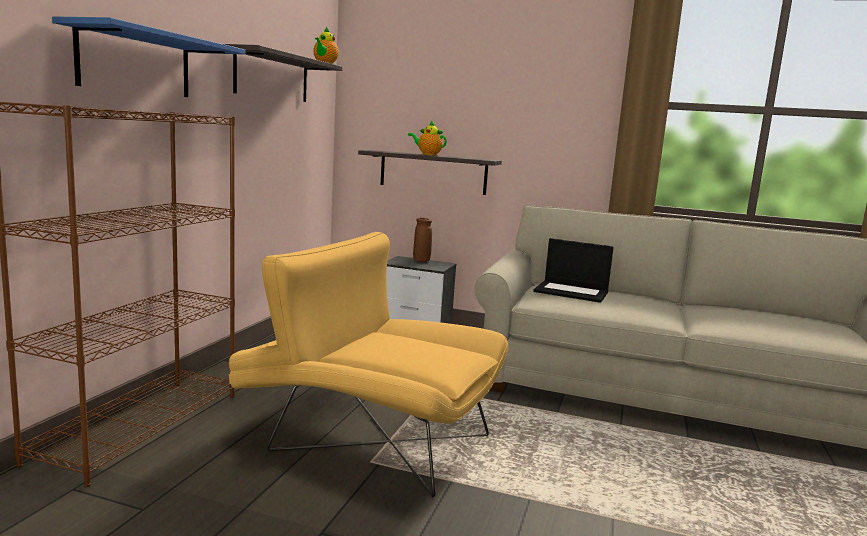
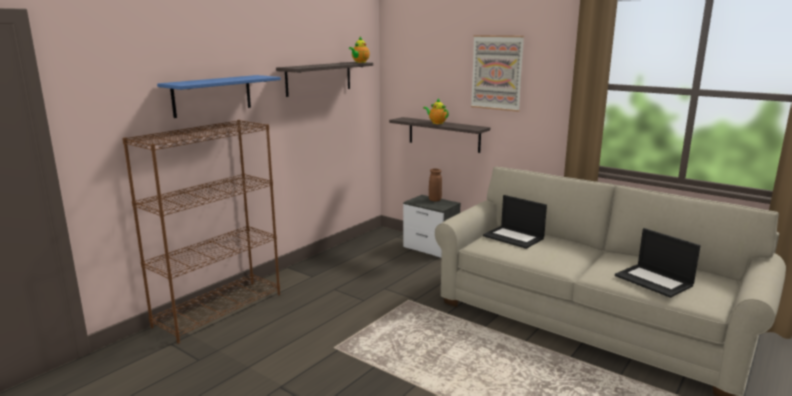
camera: 20 degrees right, 5 degrees up
yellow armchair [228,232,508,497] -> none
none -> picture [471,35,524,112]
none -> laptop [615,228,701,298]

